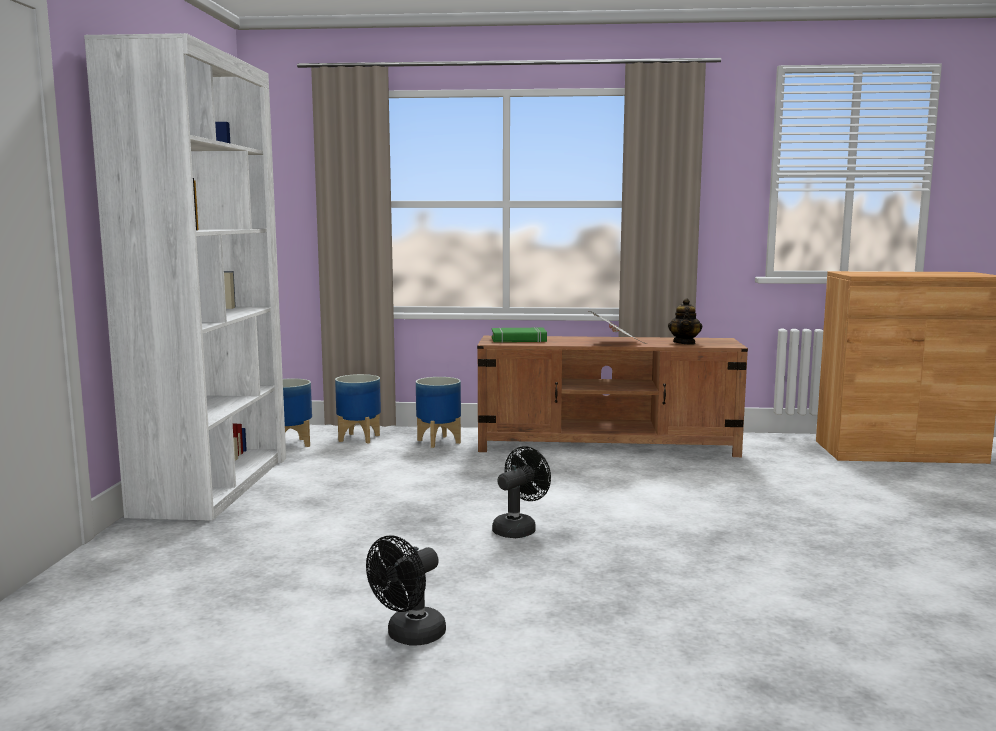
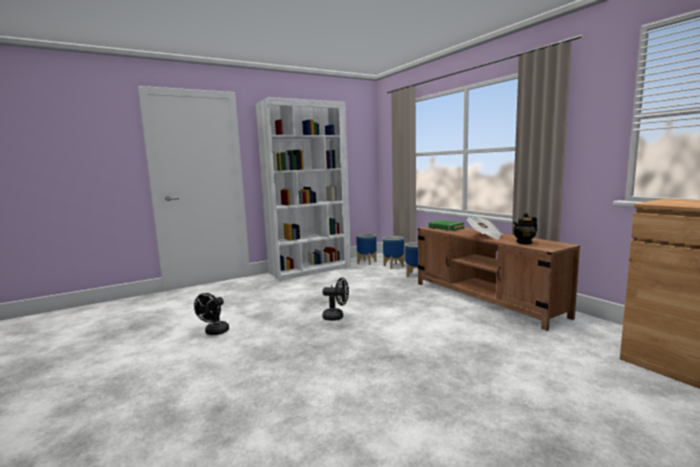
camera: 55 degrees right, 0 degrees up
black fan [366,535,446,646] -> black fan turned 75 degrees counterclockwise [194,293,229,335]

